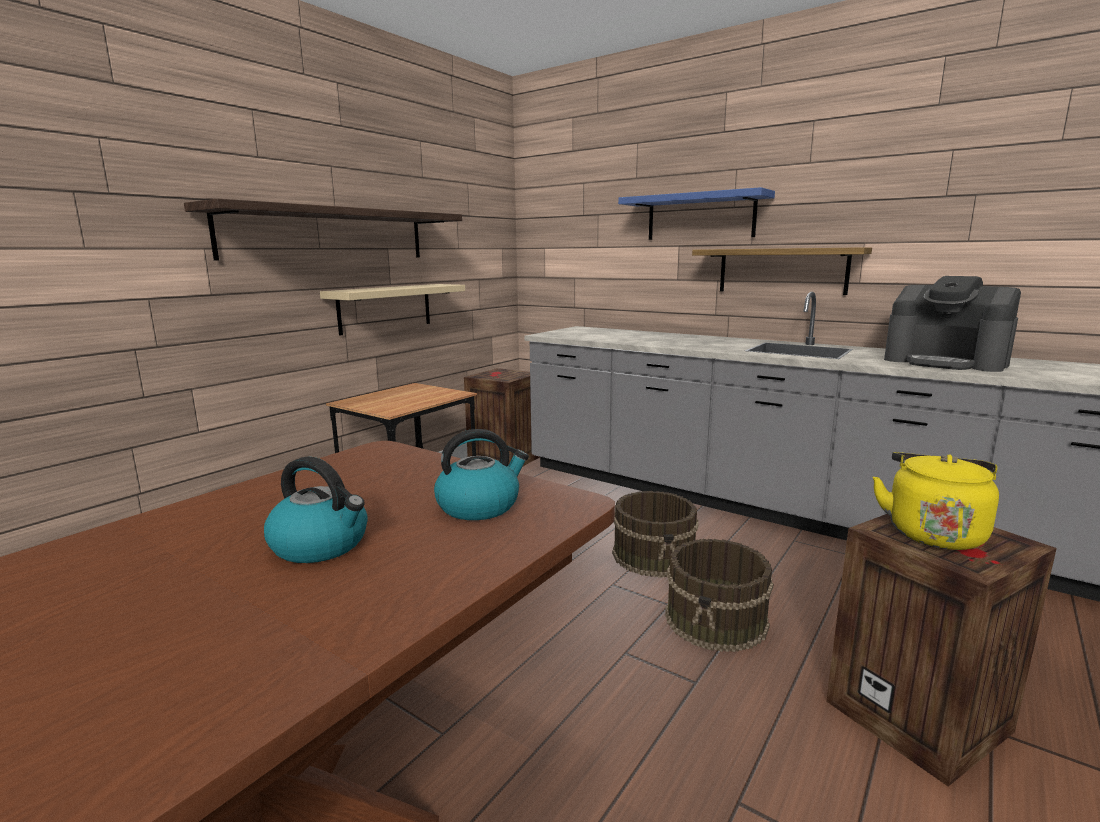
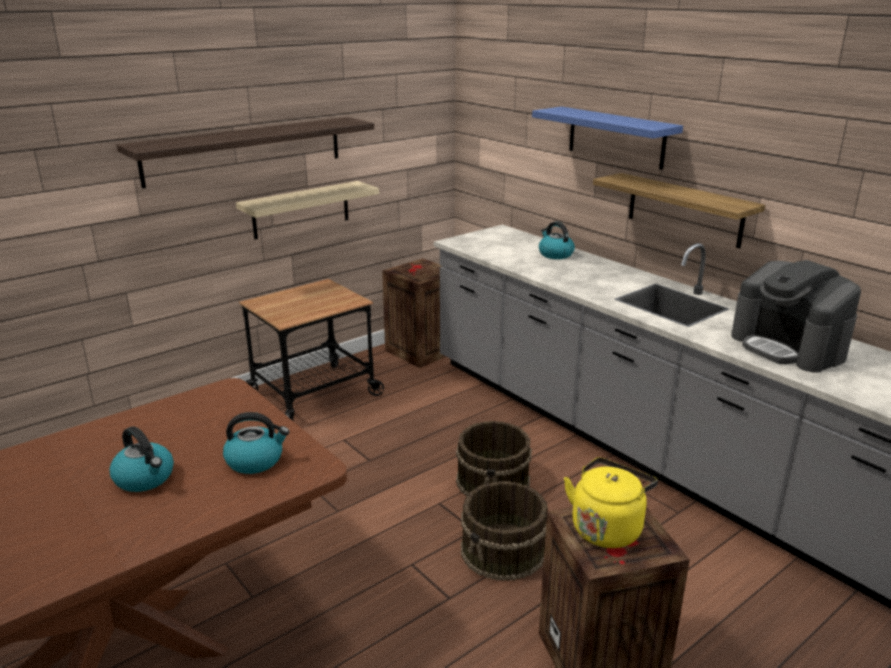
camera: 15 degrees right, 10 degrees up
none -> kettle [539,221,575,259]

